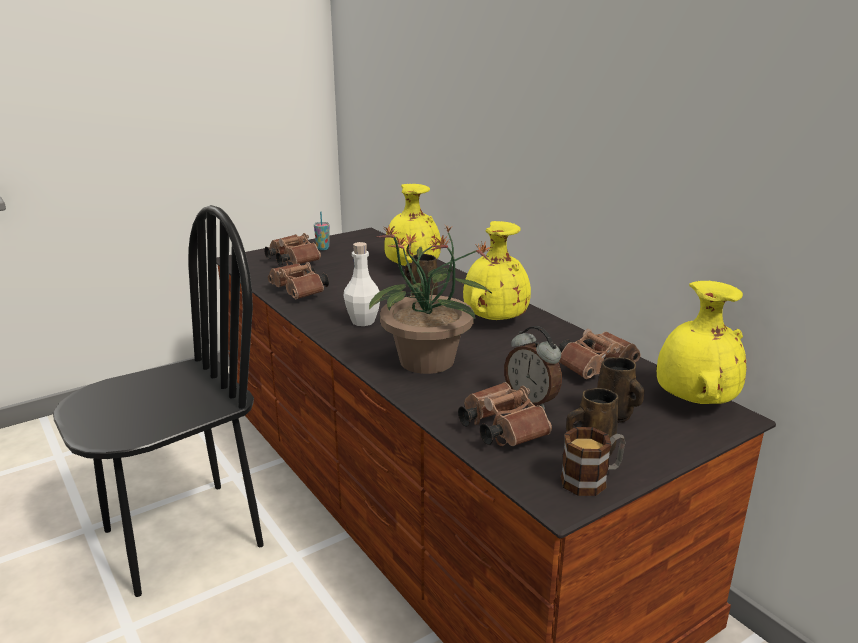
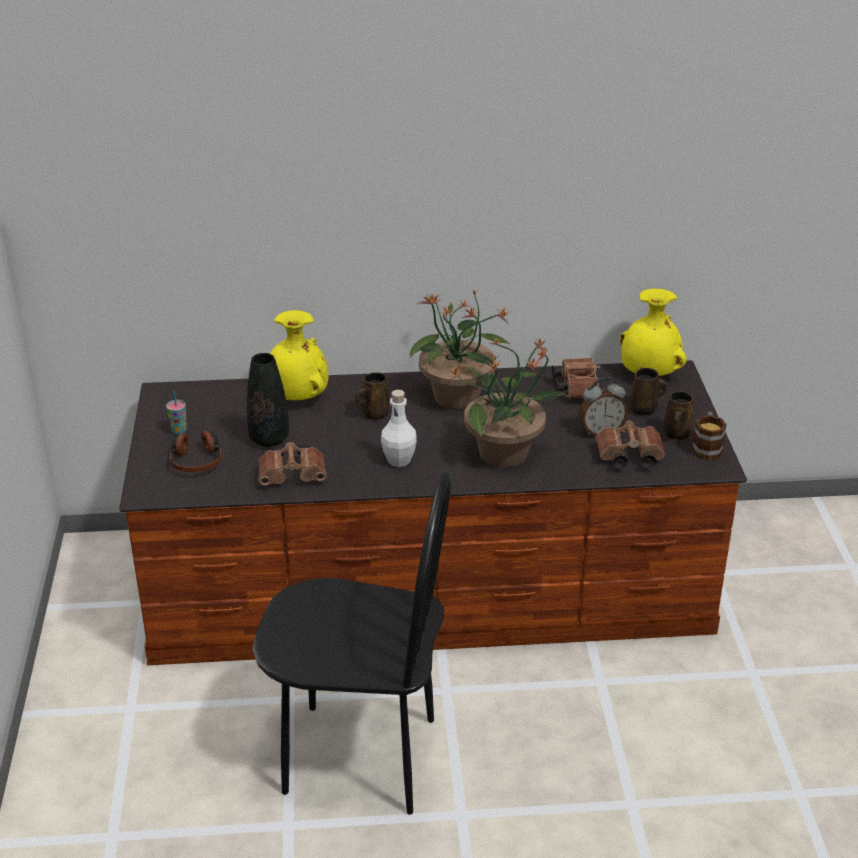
camera: 60 degrees left, 10 degrees up
black chair [53,205,264,597] -> black chair turned 105 degrees clockwise [252,471,452,815]
brown binoculars [264,233,321,266] -> headphones [170,431,222,472]
yellow vase [463,221,531,320] -> potted plant [410,288,510,409]
none -> black vase [247,353,289,447]

